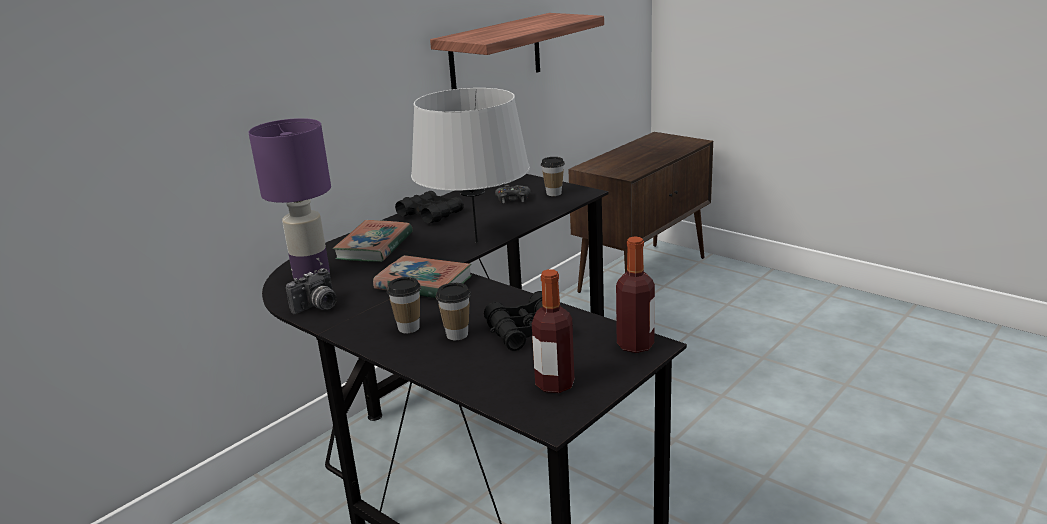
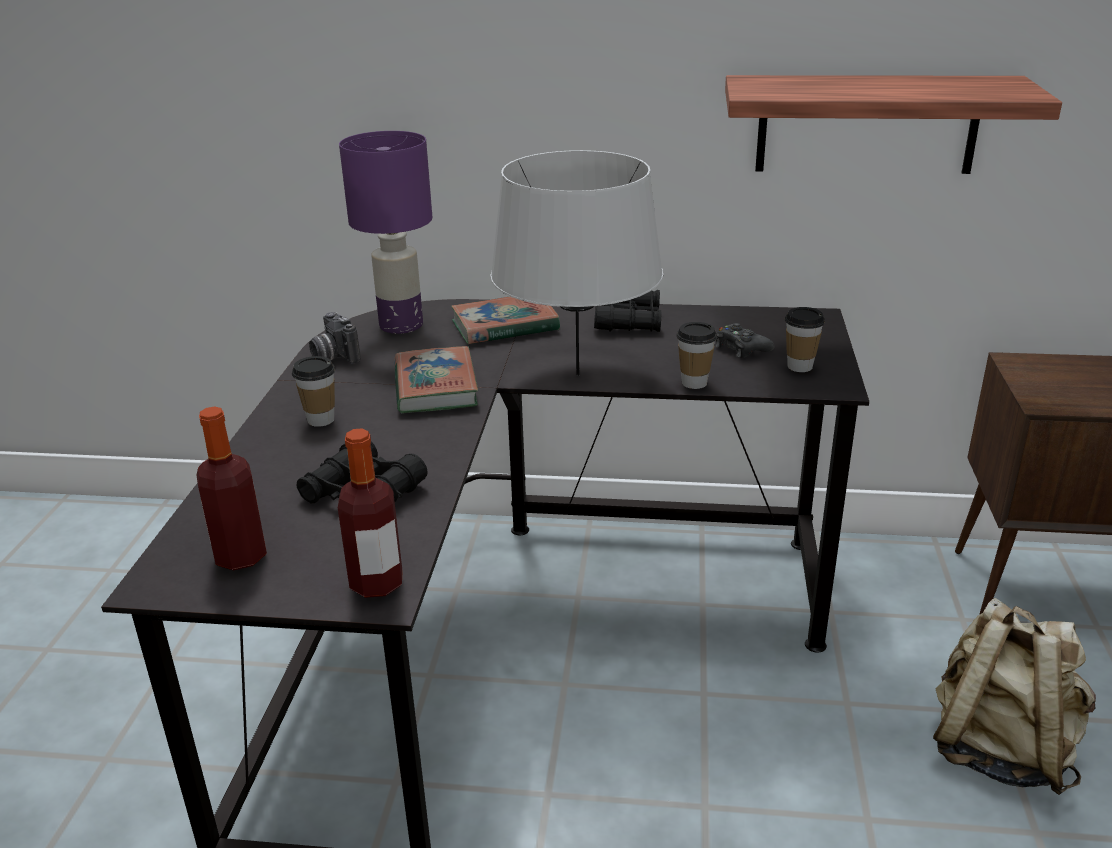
camera: 55 degrees right, 5 degrees up
camera [286,268,337,314] -> camera turned 45 degrees clockwise [309,312,361,364]
cup [436,283,471,340] -> cup moved to [676,322,717,389]
none -> beige backpack [933,598,1096,795]

